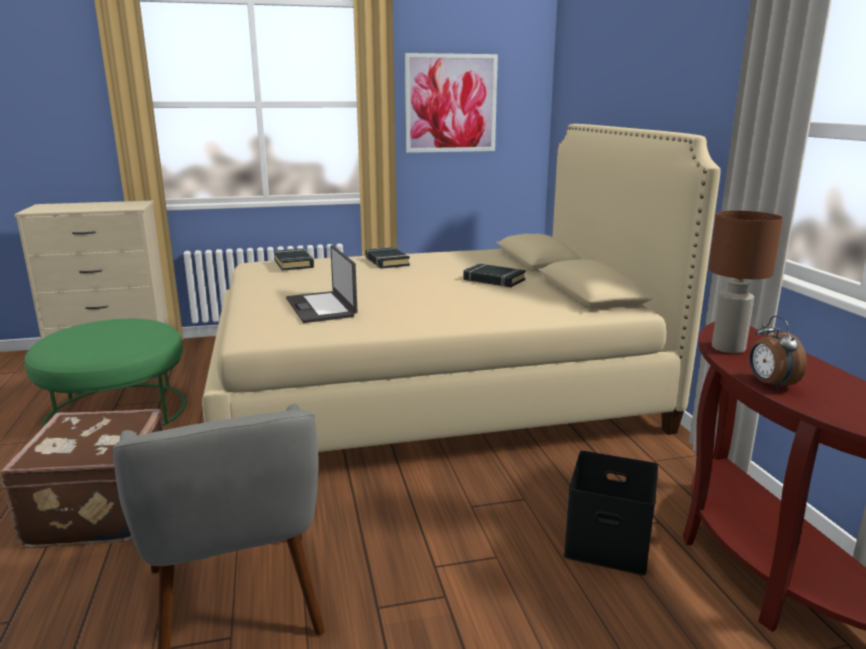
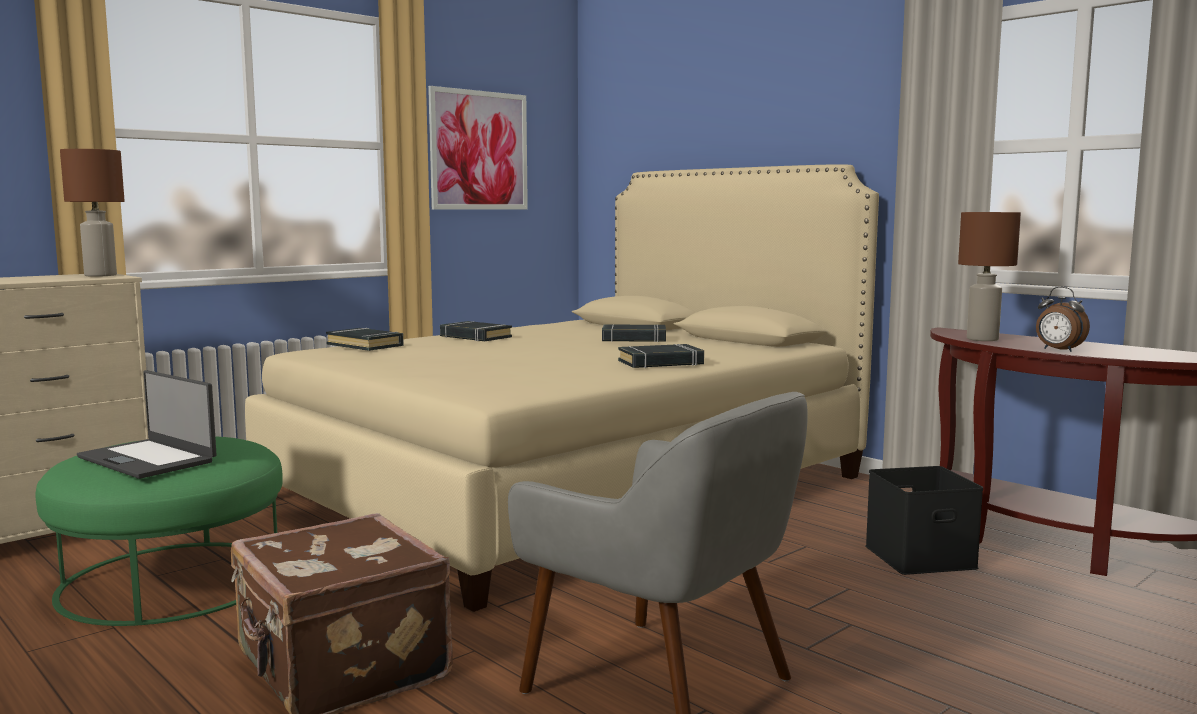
camera: 30 degrees left, 10 degrees down
laptop [286,245,357,323] -> laptop moved to [77,370,217,479]
none -> brown table lamp [60,149,125,277]
none -> black book [618,344,704,368]

